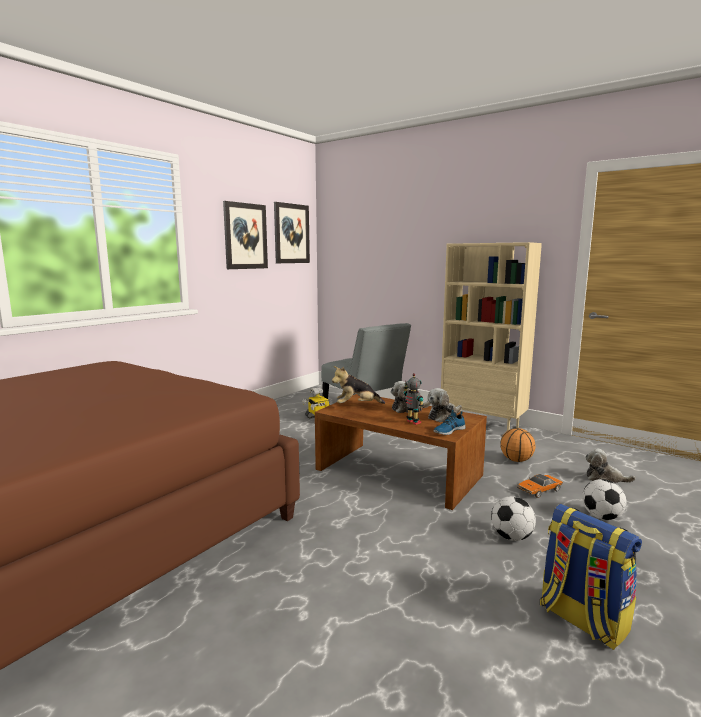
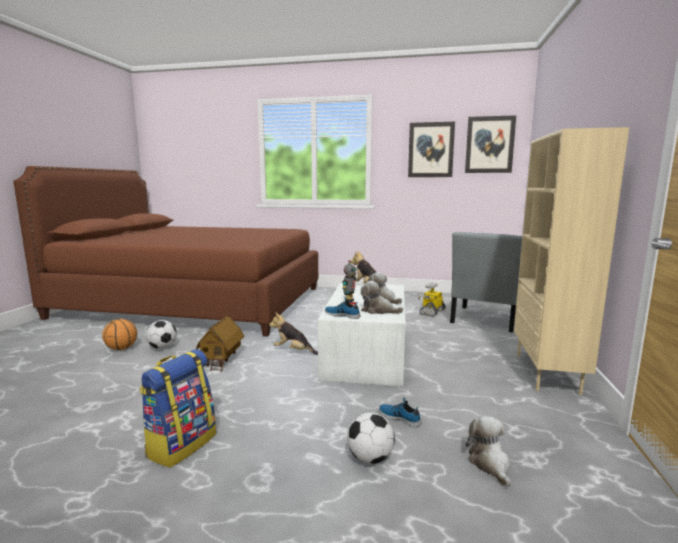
camera: 65 degrees right, 0 degrees up
brown coffee table [315,394,487,510] -> white coffee table [318,283,405,386]
football [491,496,536,541] -> football moved to [146,320,177,349]
basketball [500,428,536,462] -> basketball moved to [102,319,137,350]
toy car [517,474,563,498] -> shoe [379,398,421,427]
none -> toy house [196,315,244,372]
none -> plush toy [269,312,318,355]

